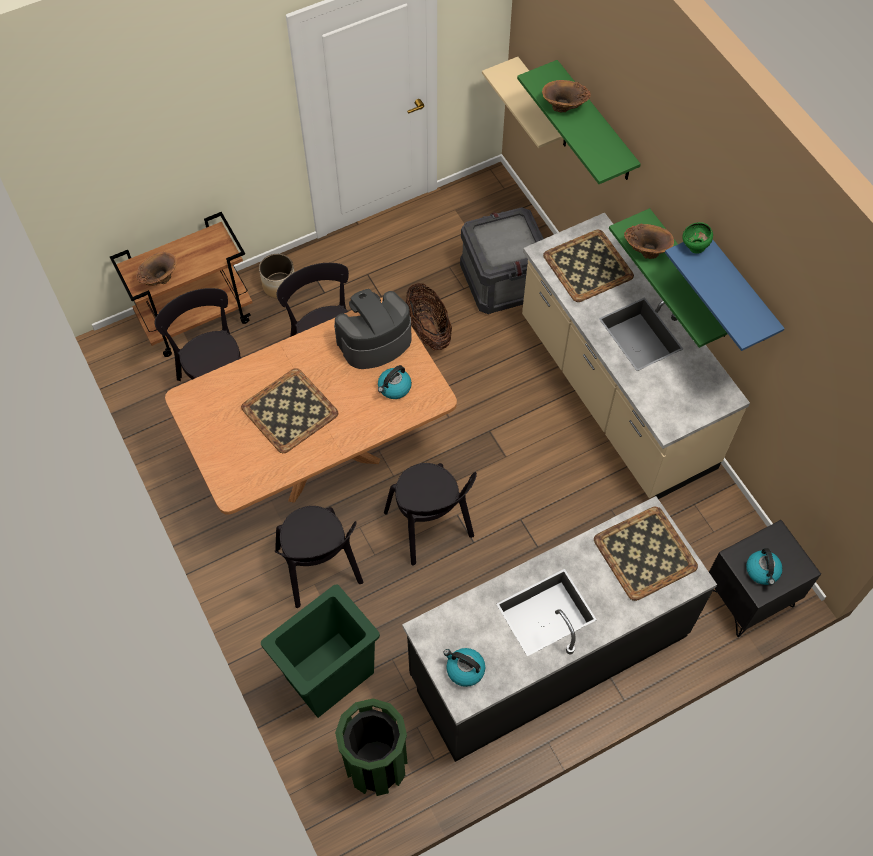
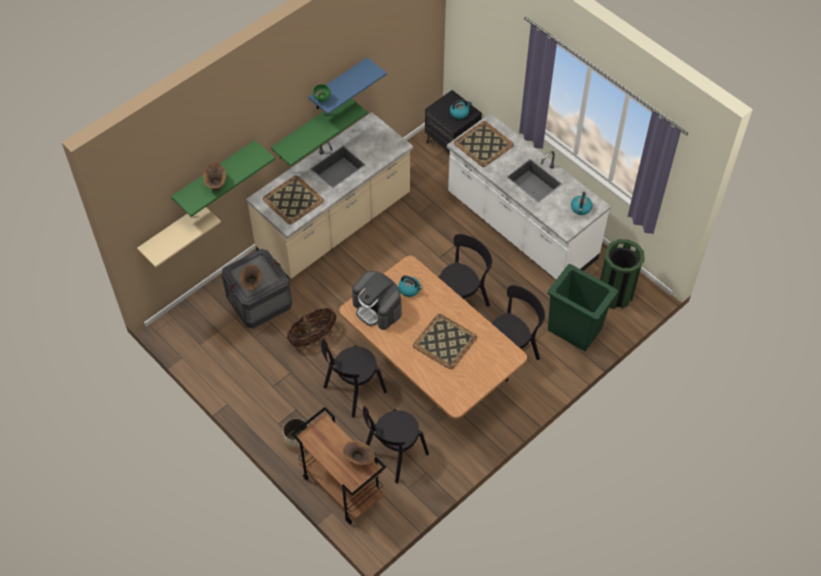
camera: 105 degrees left, 5 degrees down
black counter [402,496,717,762] -> white counter [447,113,611,279]
brown vase [624,224,674,259] -> brown vase moved to [240,265,261,290]

